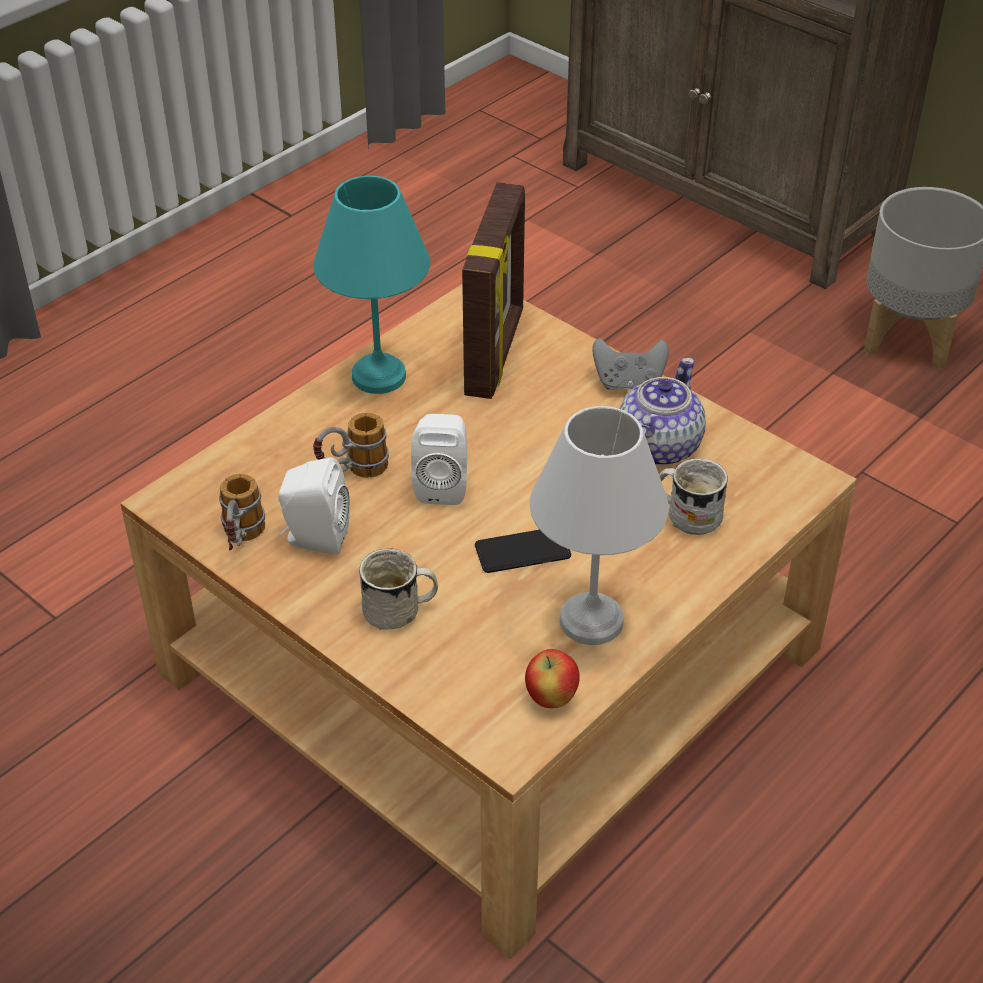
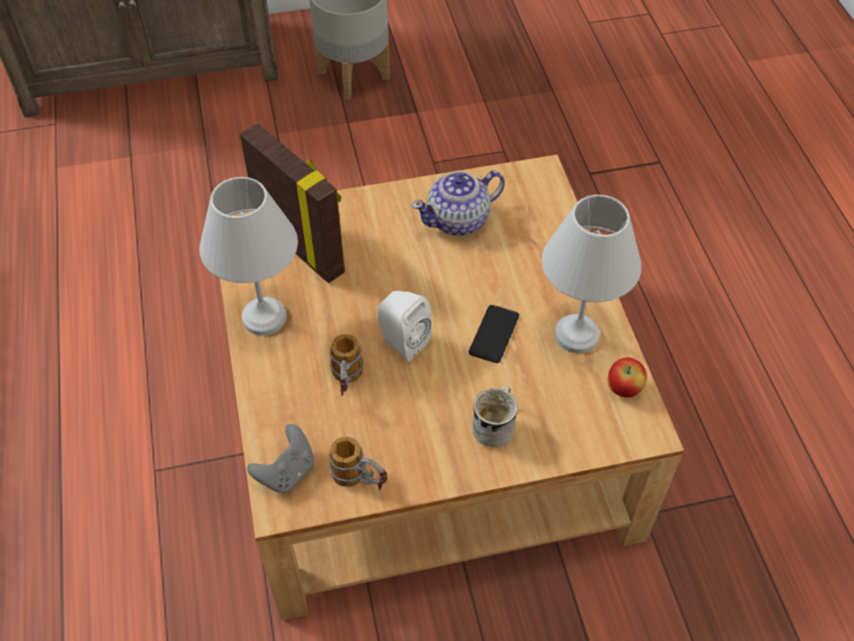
camera: 55 degrees left, 10 degrees up
white speaker [278,457,350,554] -> none
turquoise table lamp [313,176,430,394] -> white table lamp [199,177,298,336]
grey game controller [592,338,669,390] -> grey game controller moved to [247,424,314,493]
teapot [619,357,706,466] -> teapot turned 90 degrees counterclockwise [411,170,505,236]
white mug [659,458,728,535] -> none

